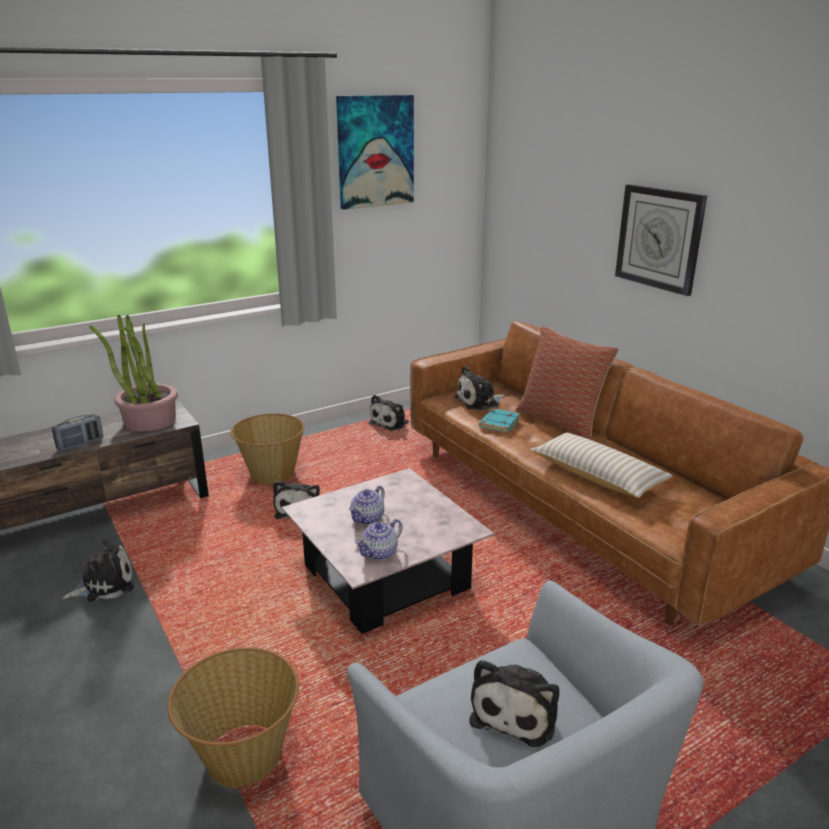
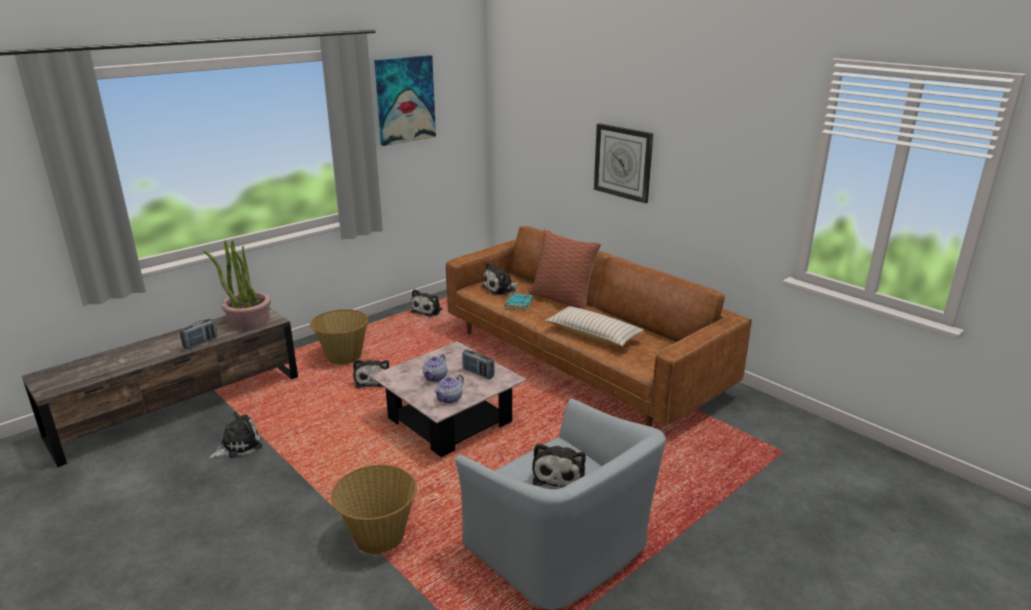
camera: 10 degrees left, 0 degrees up
none -> radio [462,350,494,379]

